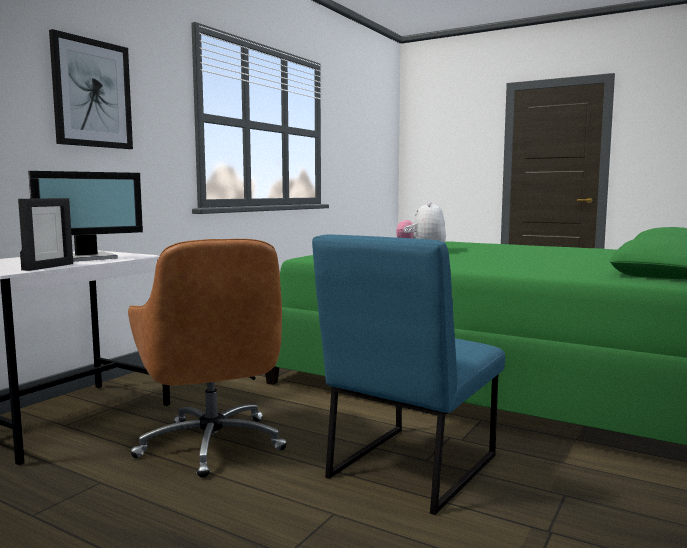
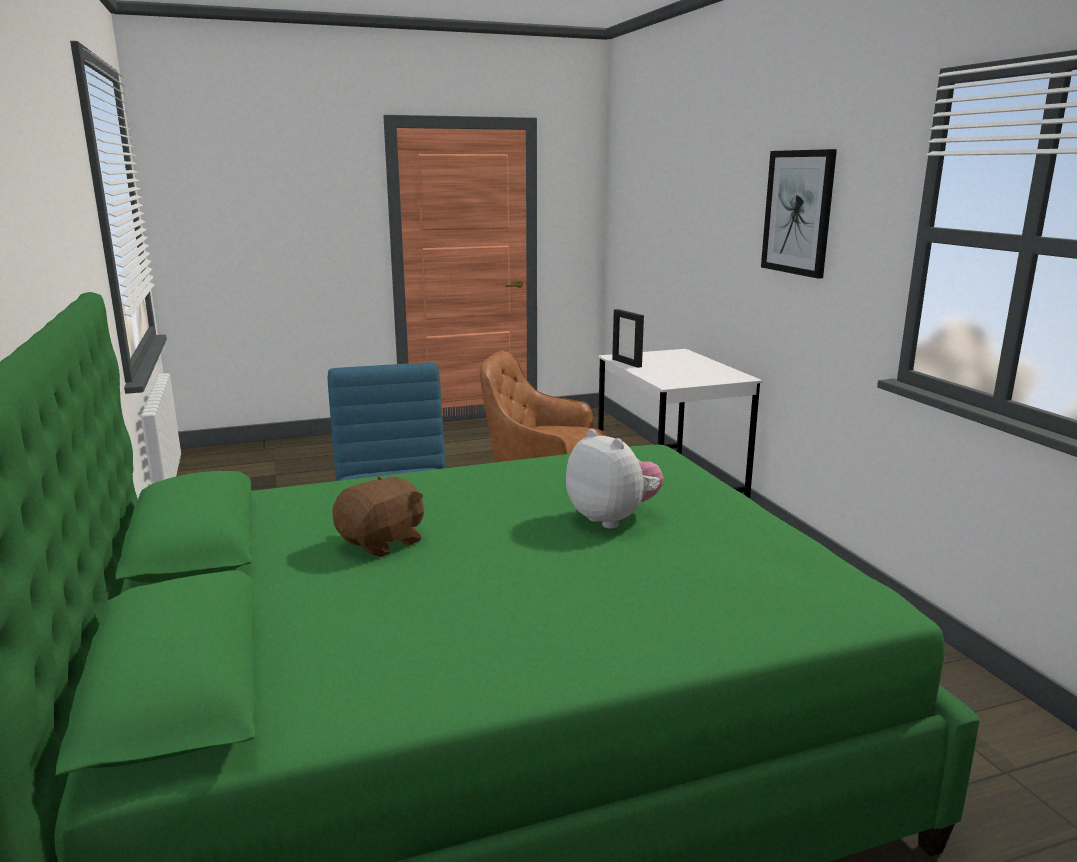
camera: 130 degrees right, 10 degrees up
monitor [28,171,143,261] -> none
none -> brown plush toy [332,475,424,557]

